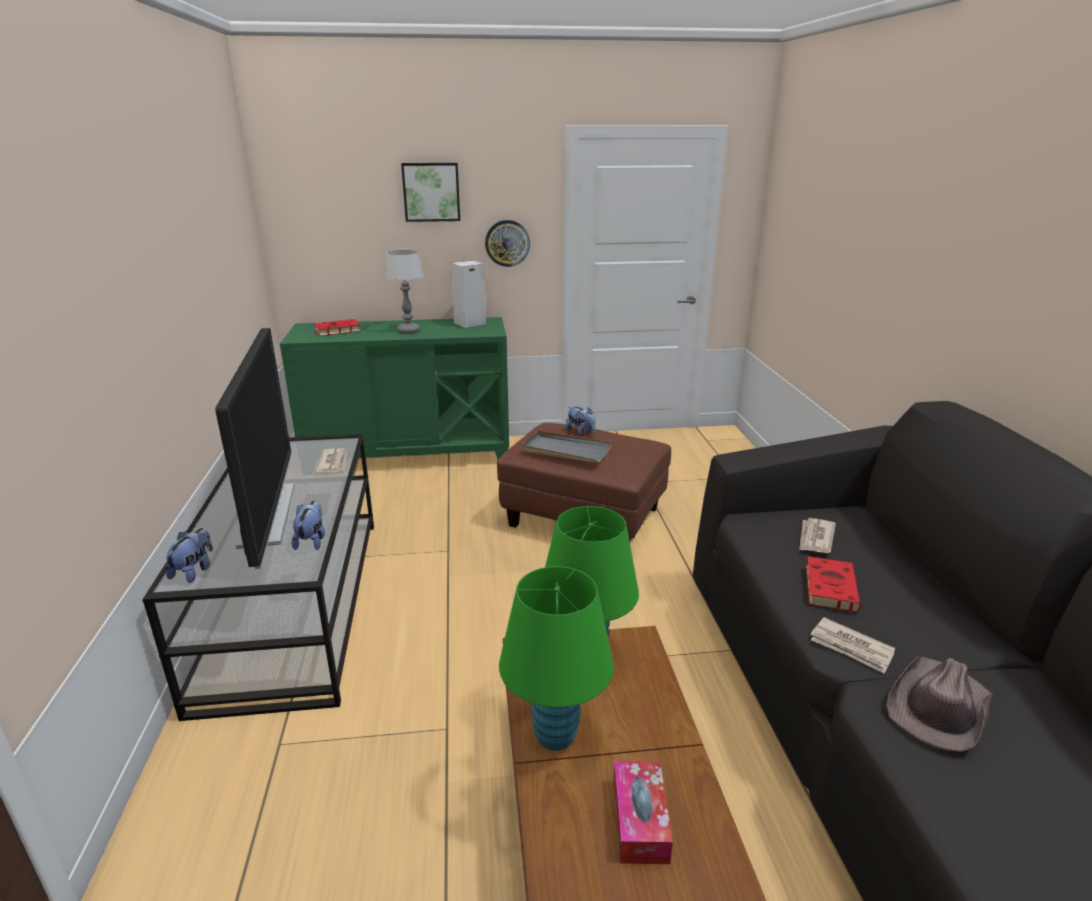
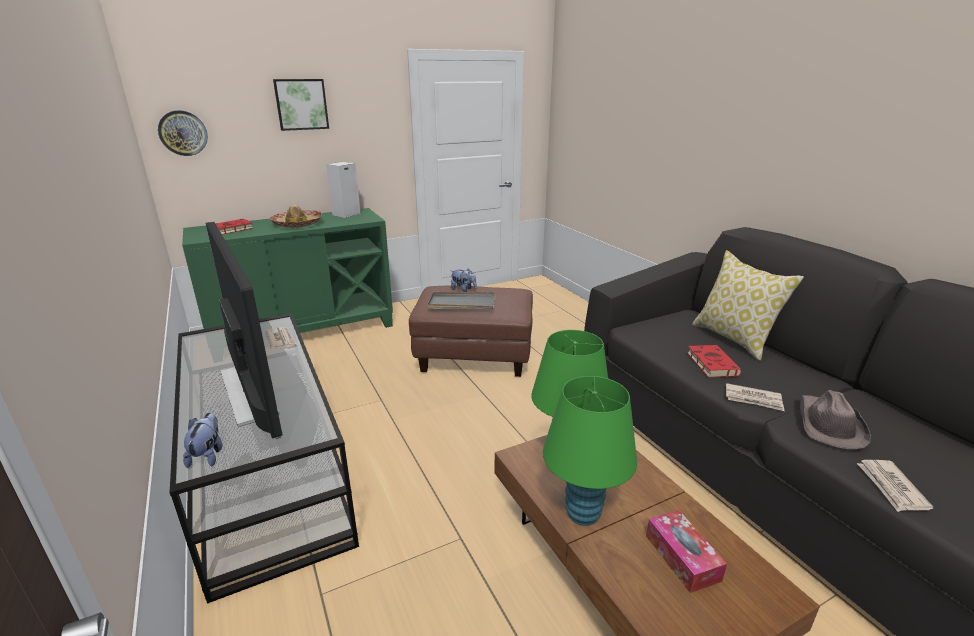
camera: 20 degrees left, 0 degrees up
plush toy [291,501,325,550] -> none
table lamp [385,250,424,334] -> hat [269,205,322,228]
wall clock [485,220,530,267] -> wall clock moved to [158,110,208,156]
newspaper [799,518,836,553] -> newspaper moved to [857,460,934,512]
none -> pillow [692,250,804,361]

